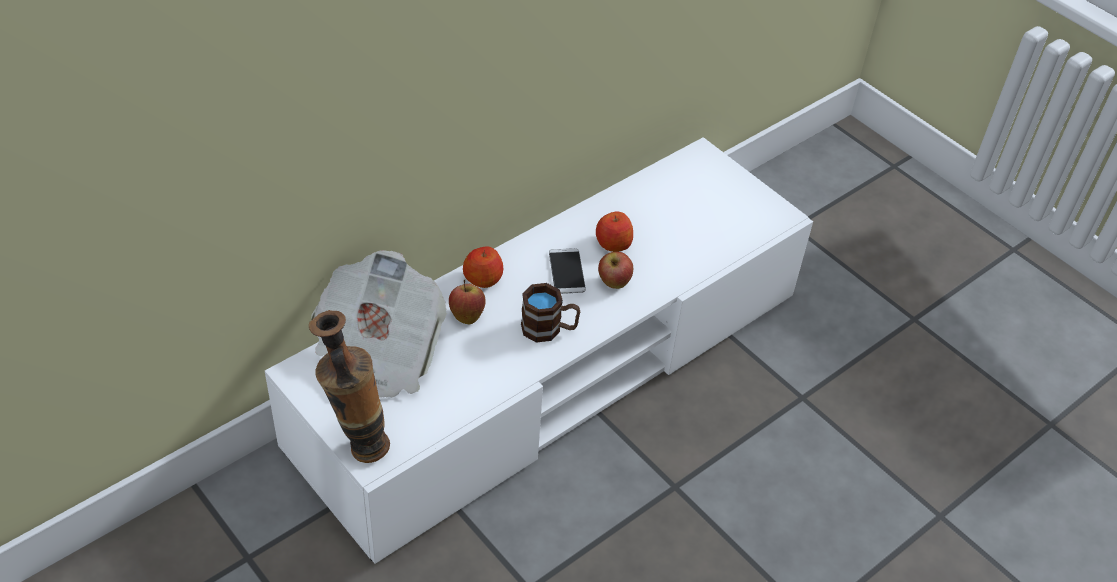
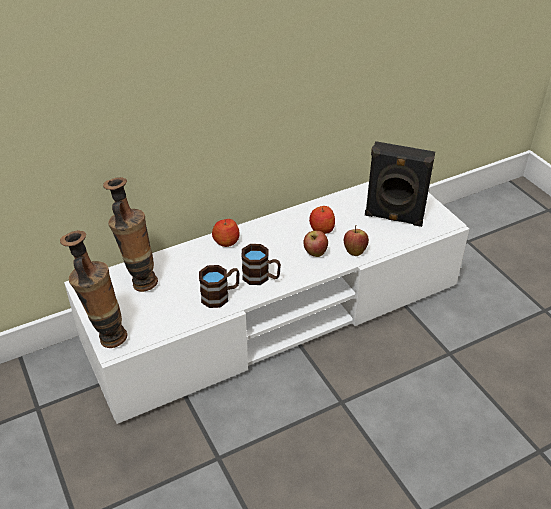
camera: 15 degrees right, 5 degrees down
newspaper [311,250,447,398] -> vase [103,177,158,292]
apple [449,280,486,324] -> apple moved to [344,225,369,256]
phone [549,248,586,294] -> none
none -> brown mug [199,265,240,308]
none -> black speaker [365,141,435,227]

